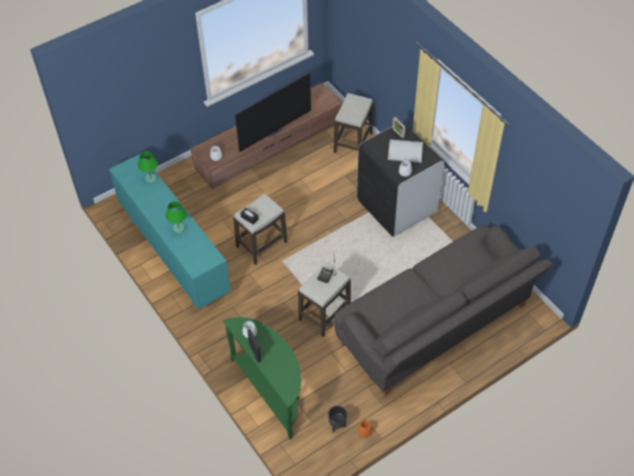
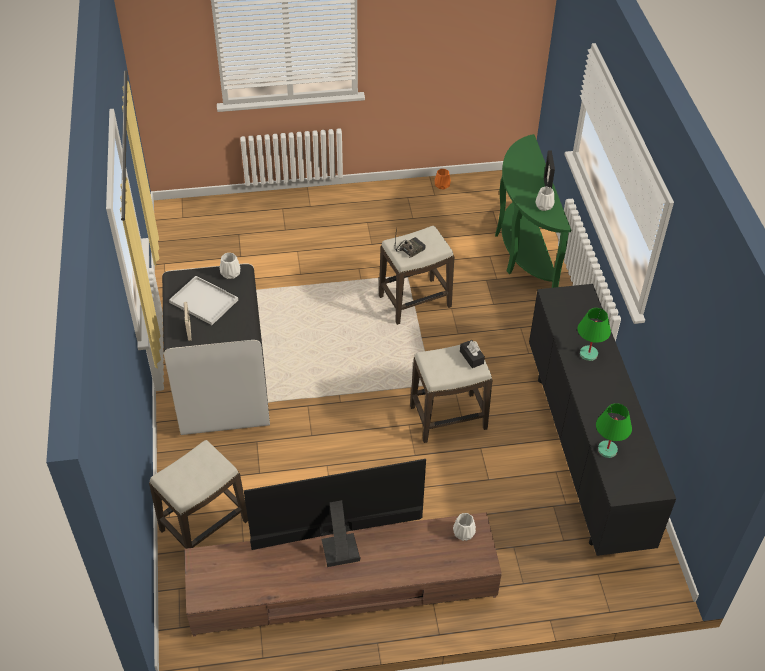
camera: 155 degrees left, 5 degrees down
turquoise cabinet [109,154,231,309] -> black cabinet [529,284,676,556]
black planter [328,406,347,432] -> none
grey sofa [334,225,553,396] -> none

